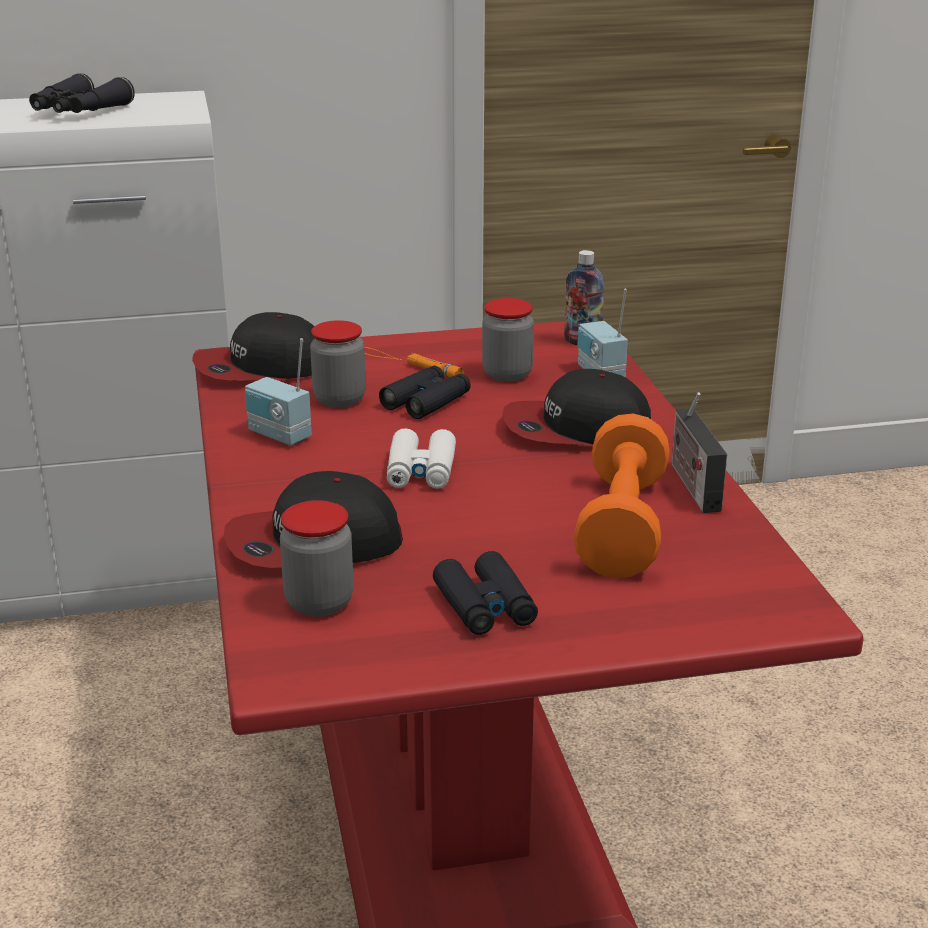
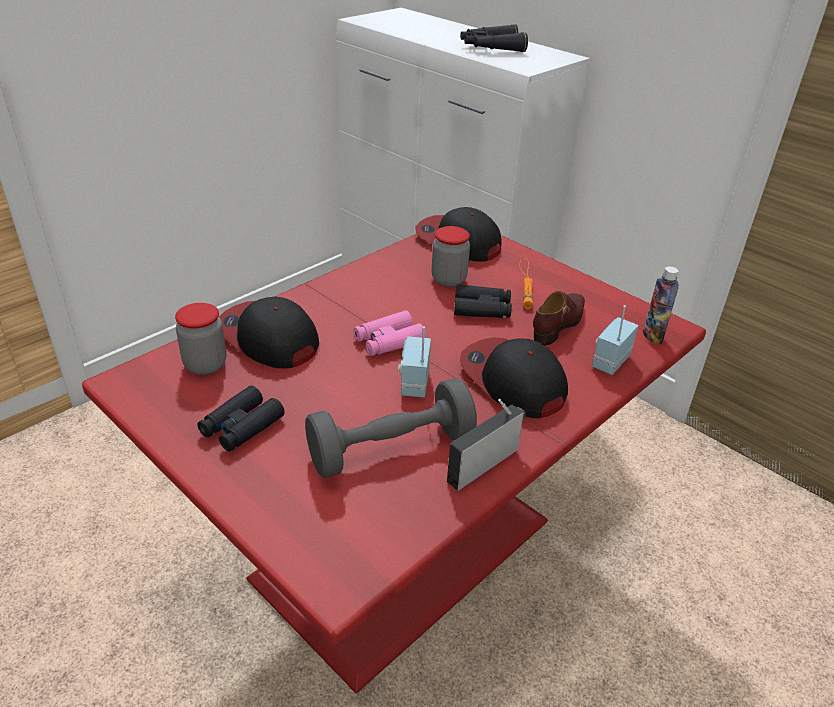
camera: 55 degrees right, 10 degrees up
radio [245,338,312,446] -> radio moved to [398,327,431,397]
white binoculars [387,428,456,489] -> pink binoculars [353,310,426,356]
jar [482,298,534,382] -> brown shoe [533,291,585,346]
orange dumbbell [574,414,670,578] -> grey dumbbell [305,378,477,478]

